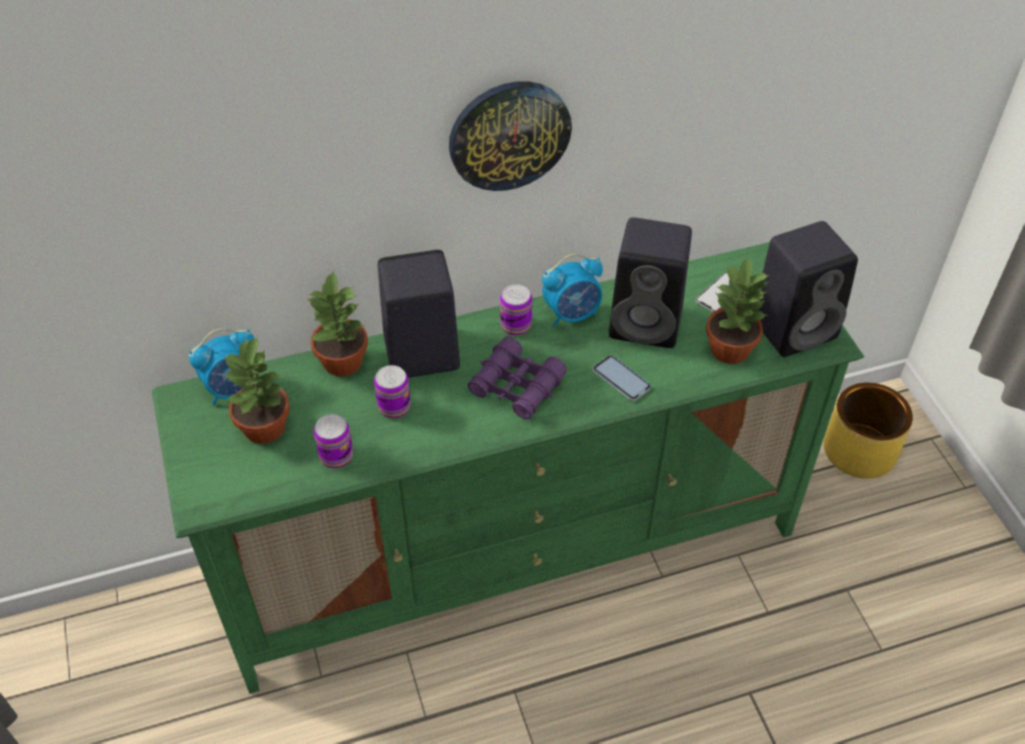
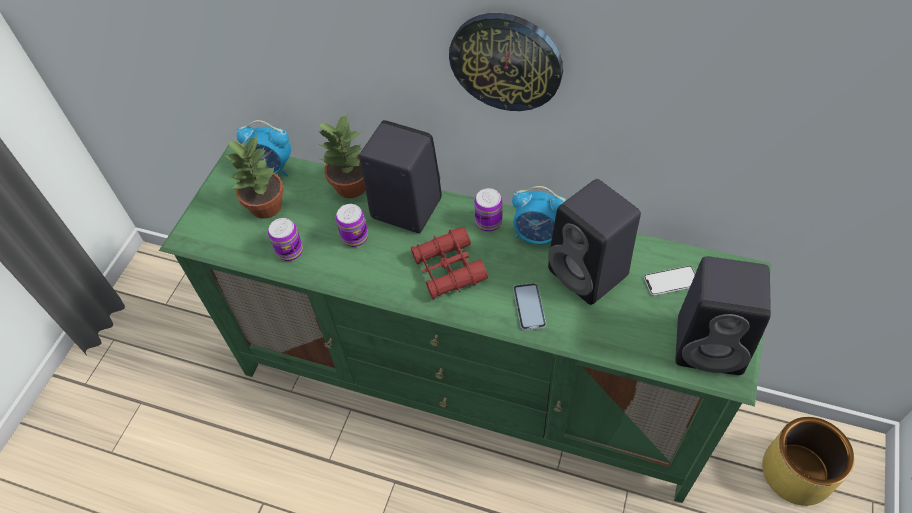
camera: 40 degrees right, 5 degrees up
purple binoculars [468,336,567,420] -> red binoculars [411,227,488,299]
potted plant [706,255,769,364] -> none

